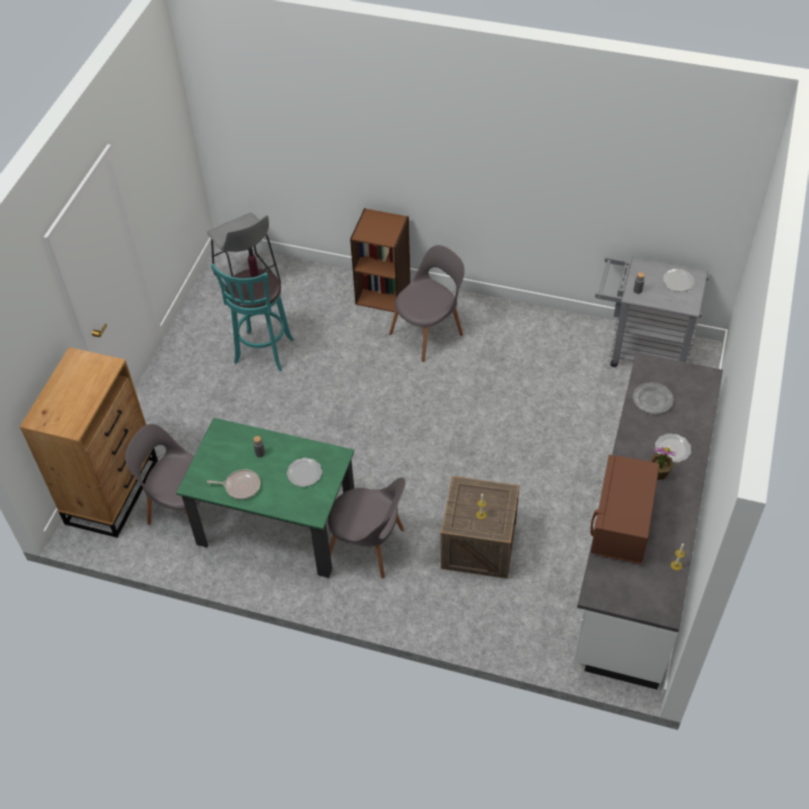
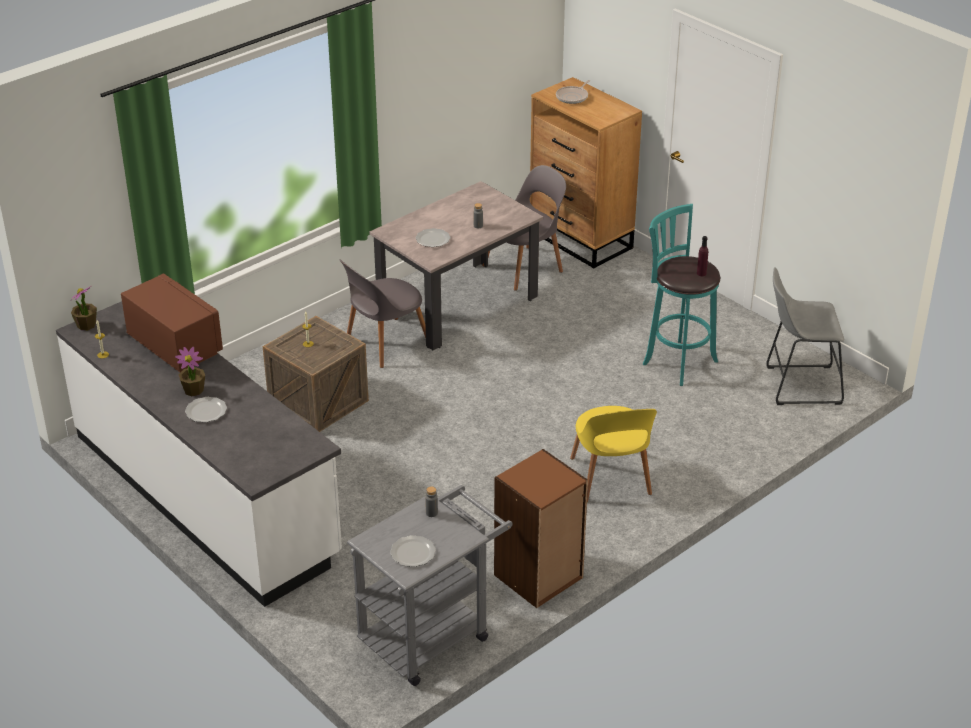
camera: 120 degrees right, 15 degrees down
green dining table [176,418,354,578] -> beige dining table [369,181,544,350]
frying pan [207,469,261,499] -> frying pan moved to [556,80,590,104]
brown bookcase [350,208,411,312] -> brown bookcase moved to [494,449,588,608]
grey chair [389,245,465,362] -> yellow chair [570,406,657,502]
grey plate [633,382,674,414] -> none
none -> potted plant [70,286,97,330]

